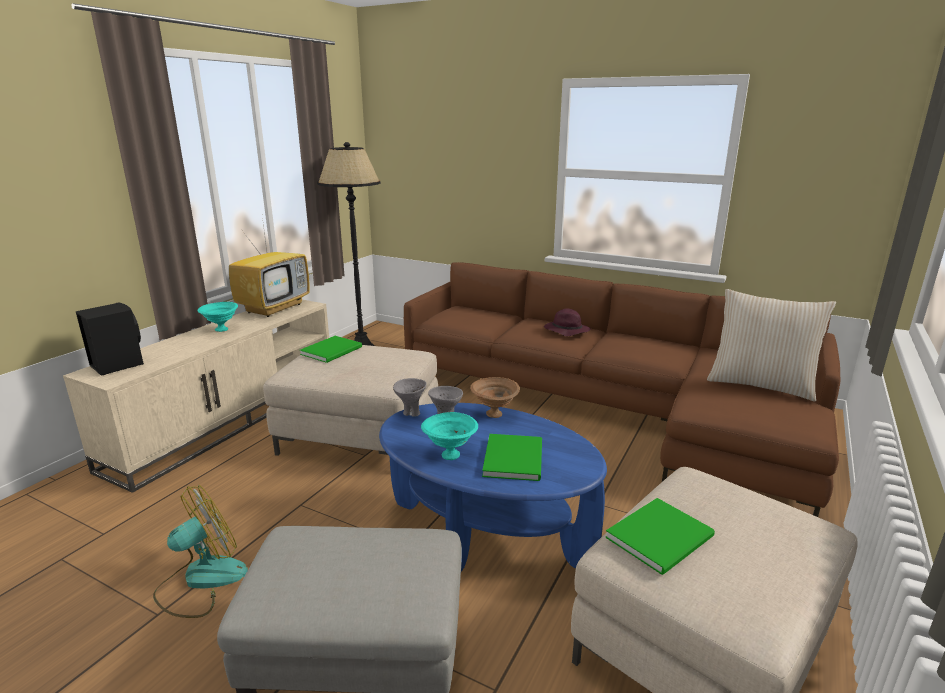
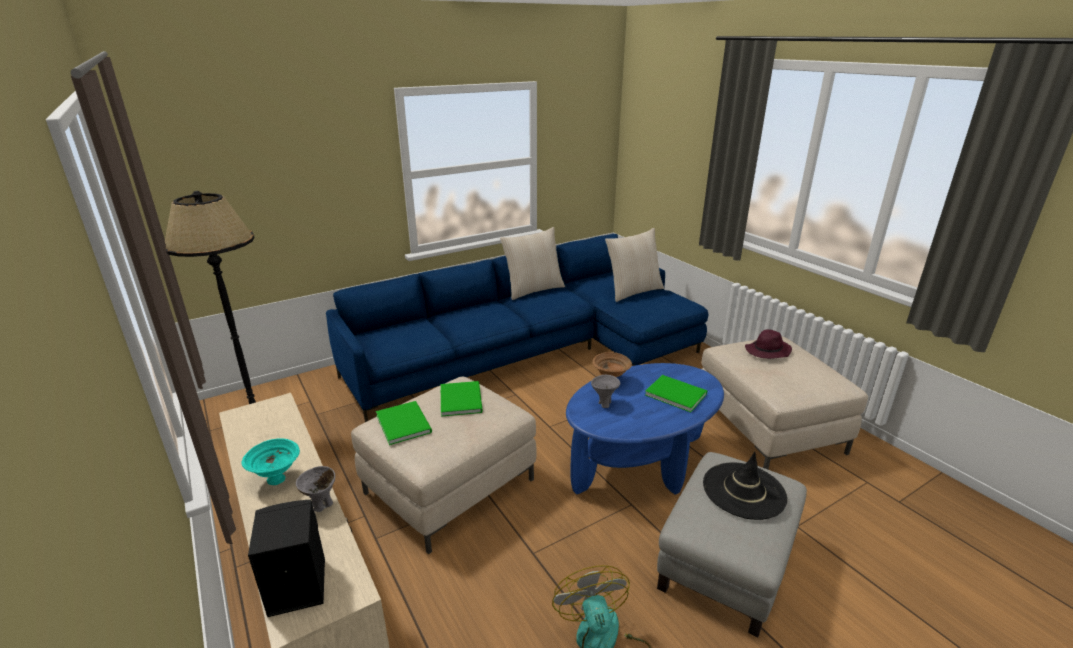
camera: 60 degrees left, 5 degrees up
television [229,217,310,317] -> none
grey bowl [393,378,427,417] -> grey bowl moved to [296,466,335,512]
brown sofa [404,262,840,517] -> blue sofa [326,234,708,422]
turquoise bowl [421,412,478,460] -> none
purple hat [544,308,591,336] -> purple hat moved to [745,329,792,359]
green book [605,498,715,575] -> green book moved to [441,381,483,417]
none -> beige pillow [500,227,565,300]
none -> black hat [703,452,787,520]

